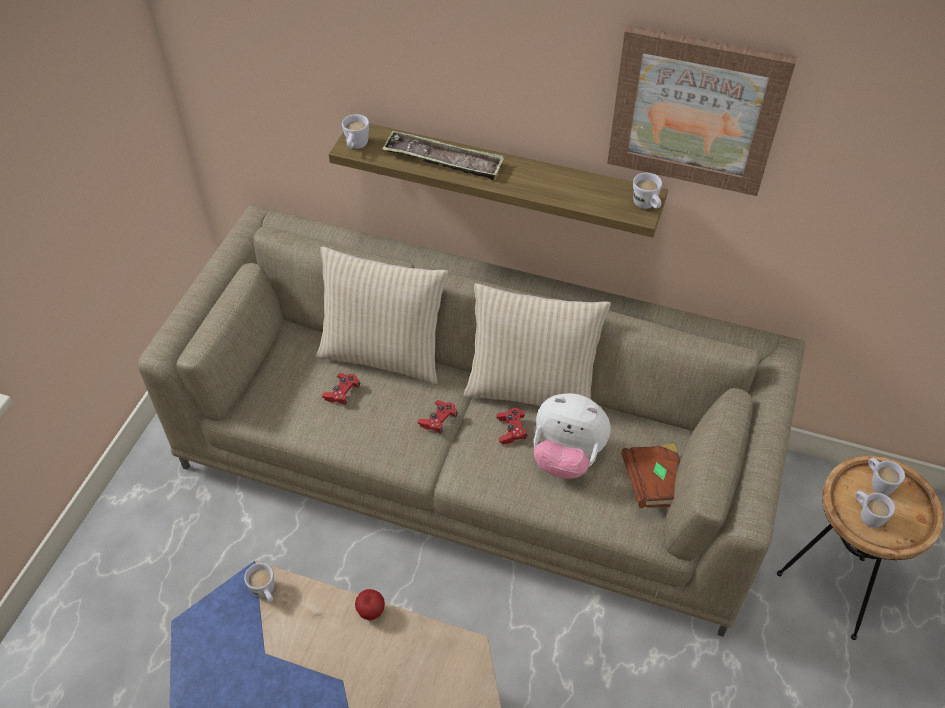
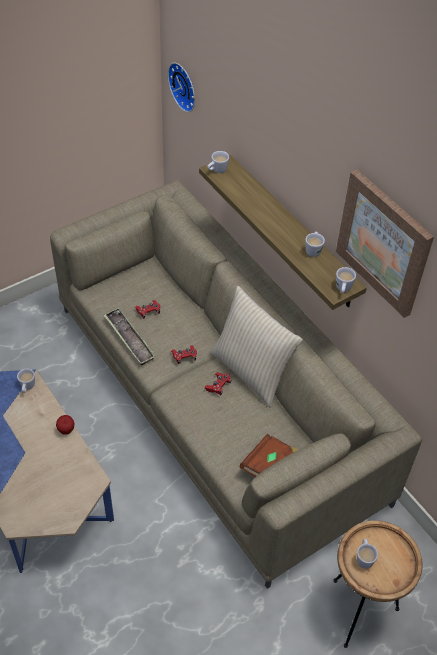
camera: 35 degrees right, 0 degrees up
beige pillow [317,246,448,384] -> none
tray [382,131,505,180] -> tray moved to [104,308,156,365]
plush toy [534,393,611,479] -> none
white mug [868,458,905,495] -> white mug moved to [305,232,325,257]
none -> wall clock [168,63,195,112]

